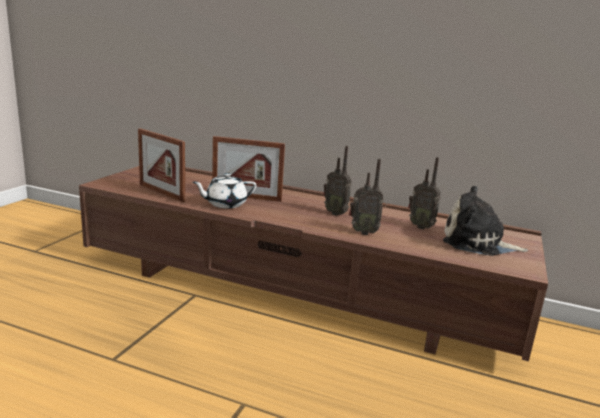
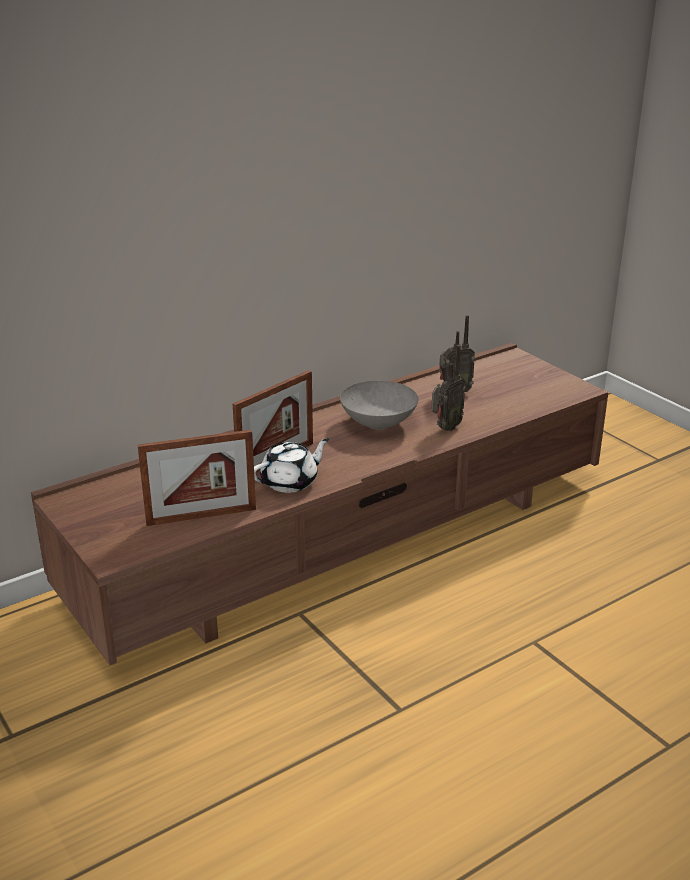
camera: 55 degrees left, 10 degrees up
white teapot [193,173,256,208] -> white teapot turned 135 degrees counterclockwise [254,438,329,493]
radio [323,146,352,216] -> grey bowl [340,381,418,430]
plush toy [443,186,528,256] -> none

